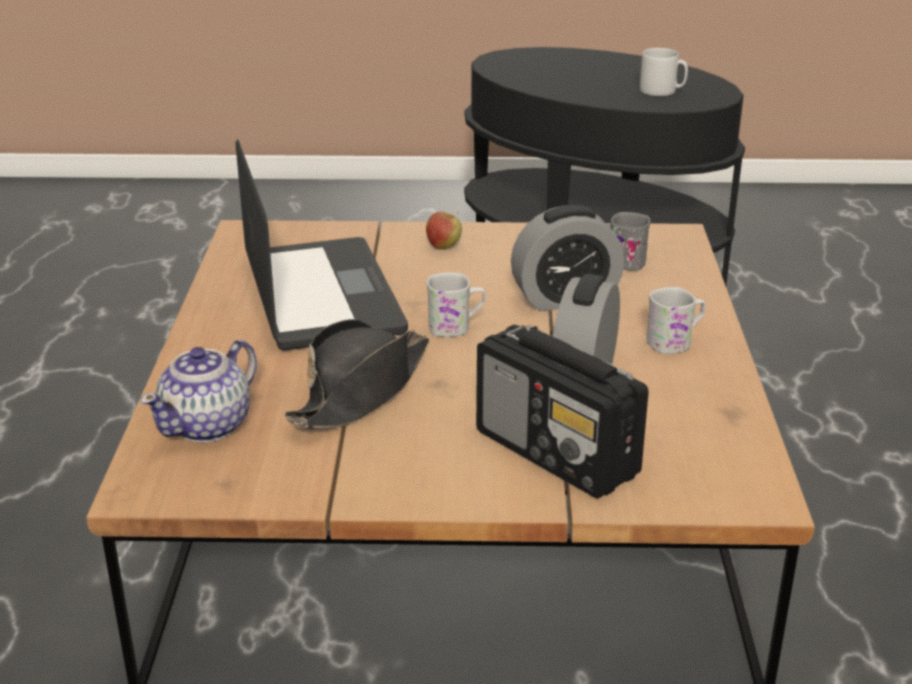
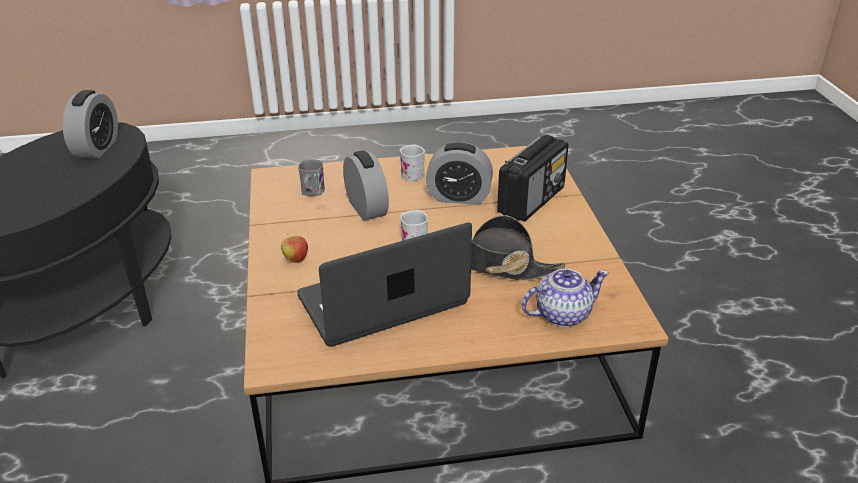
camera: 100 degrees left, 5 degrees up
teapot [140,340,257,443] -> teapot turned 45 degrees counterclockwise [522,269,609,327]
grey mug [640,48,688,96] -> alarm clock [63,90,118,159]

